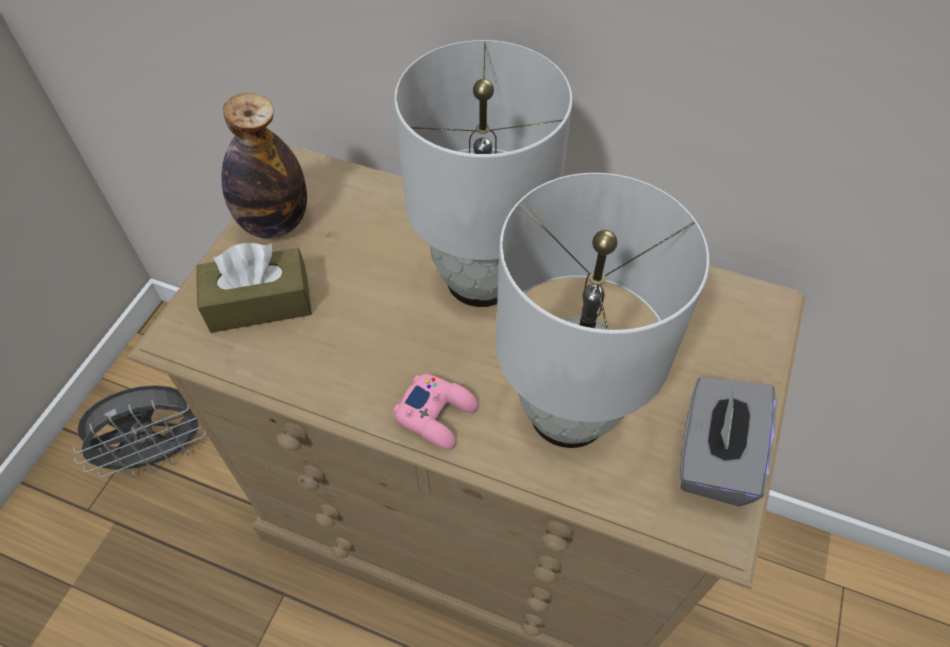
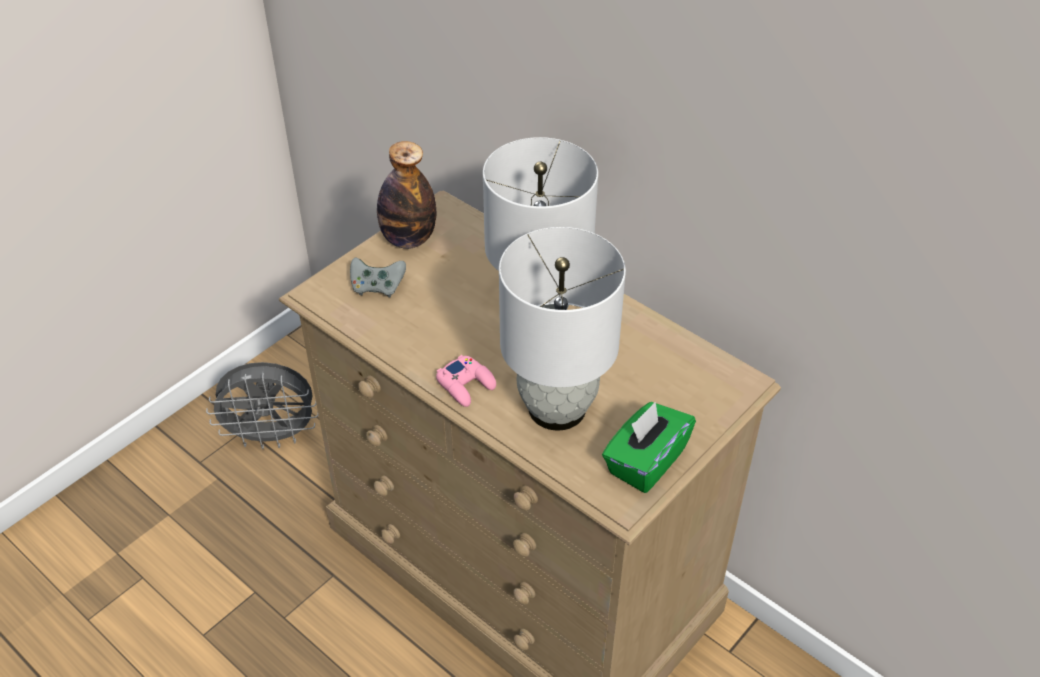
camera: 20 degrees right, 10 degrees down
brown tissue box [196,243,312,333] -> grey game controller [350,258,406,297]
grey tissue box [680,377,777,507] -> green tissue box [602,402,696,493]

